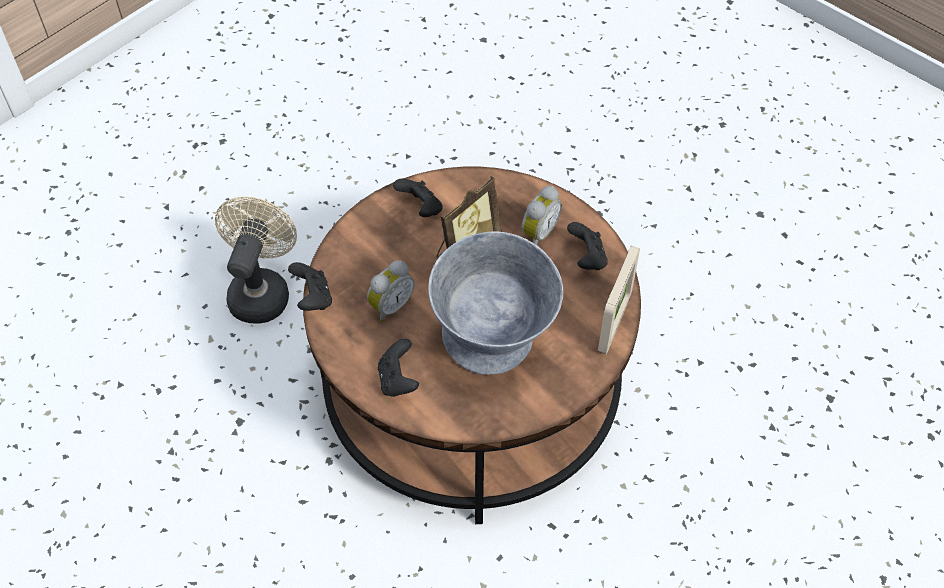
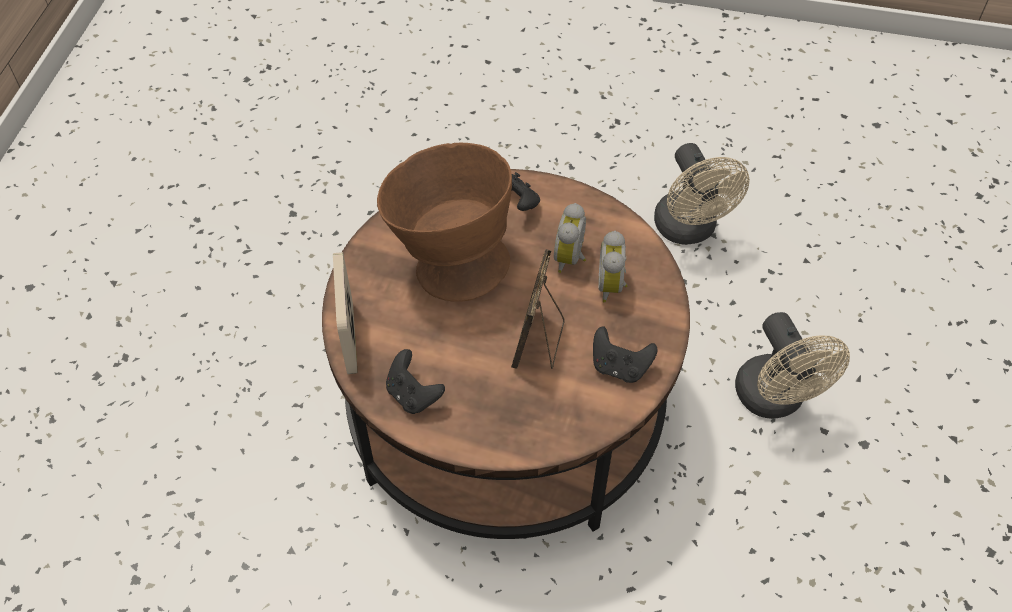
camera: 150 degrees right, 0 degrees up
black game controller [288,262,332,311] -> none
grey bowl [428,232,563,375] -> brown bowl [377,143,512,302]
alarm clock [522,186,562,245] -> alarm clock moved to [598,231,628,302]
none -> beige fan [654,143,750,245]

